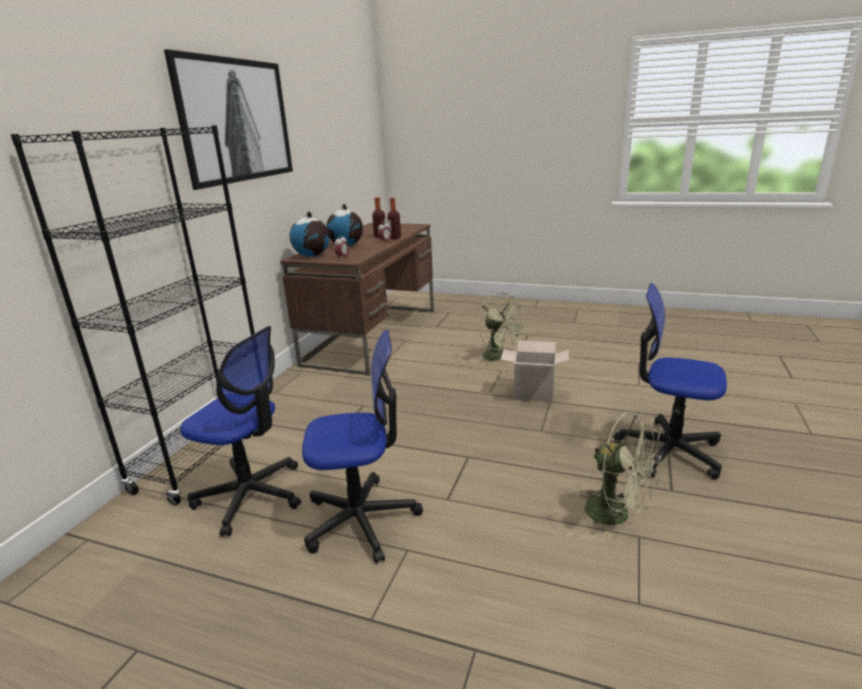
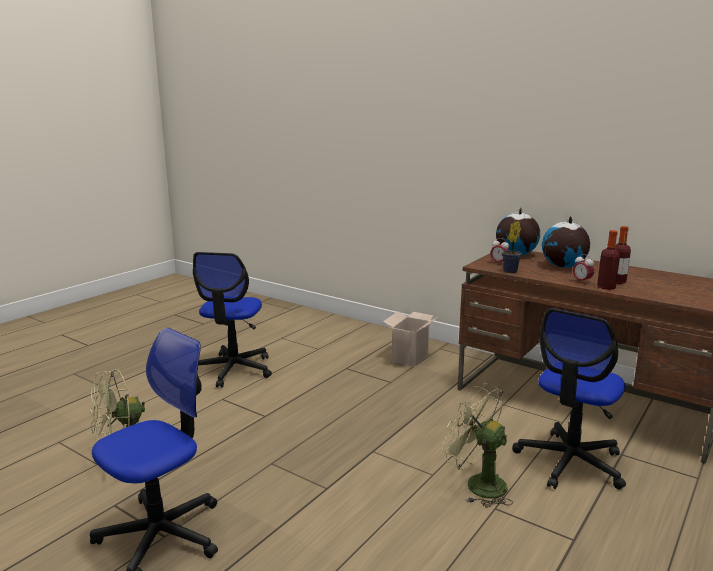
camera: 105 degrees right, 5 degrees down
black bookcase [10,125,255,505] -> none
picture [164,49,293,190] -> none
office chair [180,326,301,537] -> office chair moved to [512,308,626,490]
green fan [478,292,528,365] -> green fan turned 60 degrees clockwise [442,383,513,507]
cardboard box [501,340,569,402] -> cardboard box moved to [383,312,439,367]
none -> potted plant [502,221,522,273]

